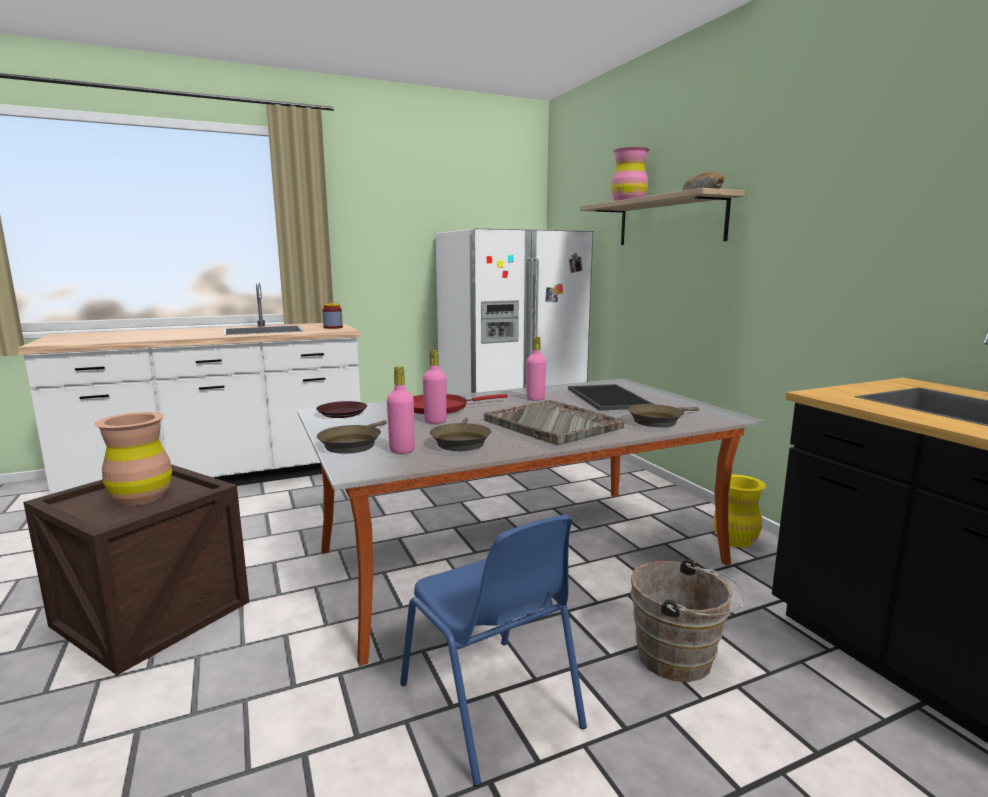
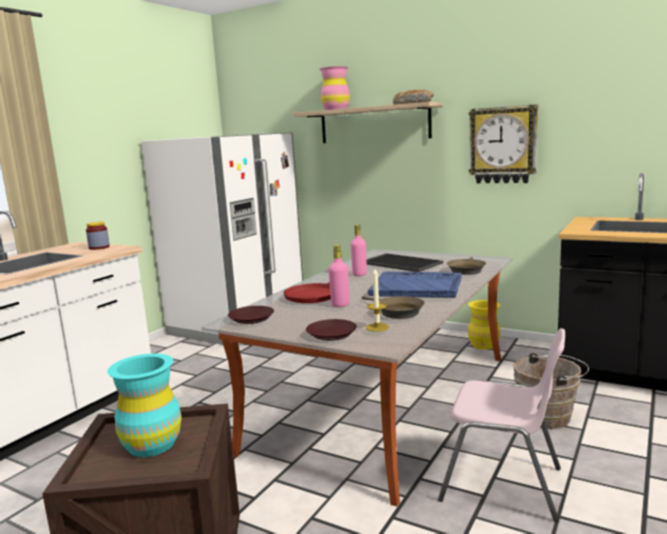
camera: 35 degrees left, 0 degrees up
brown vase [94,412,172,506] -> turquoise vase [107,353,181,457]
brown frying pan [317,420,387,454] -> brown plate [306,319,357,340]
pink bottle [387,366,415,454] -> candle [366,268,389,332]
blue chair [400,515,587,787] -> pink chair [438,328,565,522]
grey tray [484,400,625,445] -> blue tray [368,271,462,298]
none -> wall clock [469,104,538,183]

